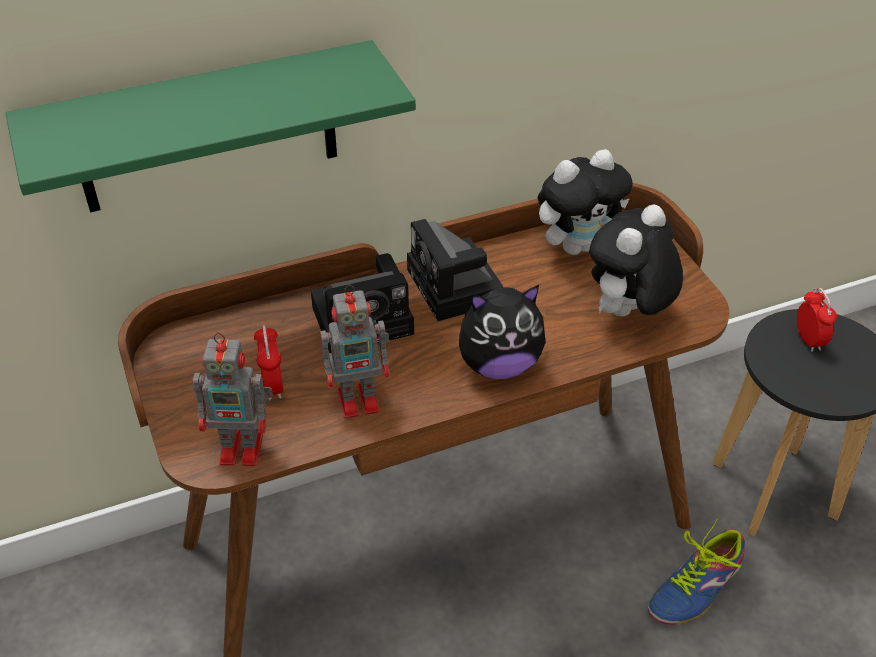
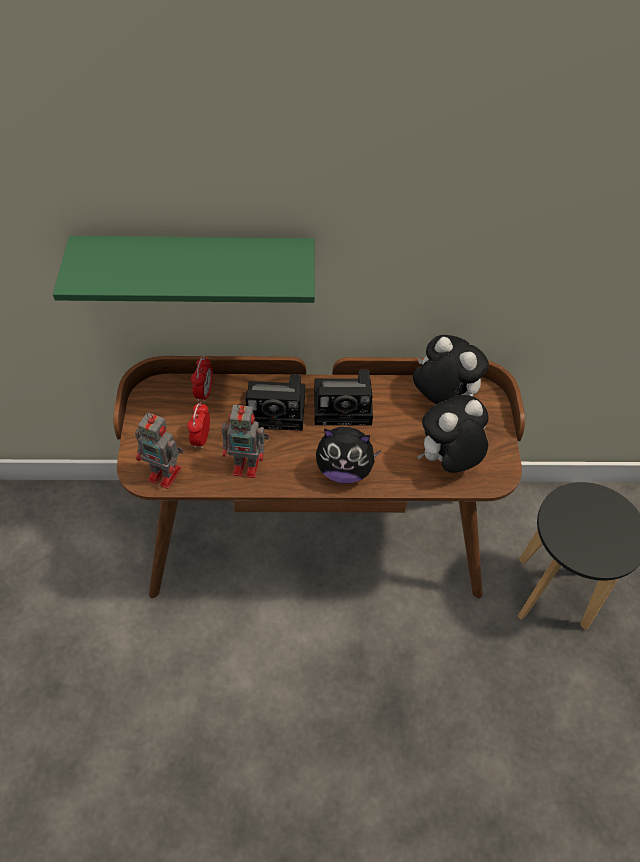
camera: 20 degrees right, 10 degrees up
camera [407,219,503,321] -> camera turned 90 degrees counterclockwise [314,369,373,426]
plush toy [538,149,633,255] -> plush toy turned 135 degrees counterclockwise [413,335,489,404]
shoe [648,519,745,625] -> none
alarm clock [797,288,837,352] -> alarm clock moved to [191,356,213,403]

